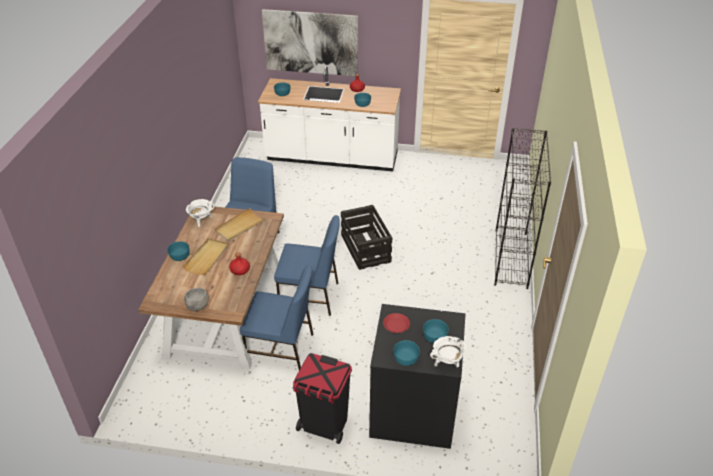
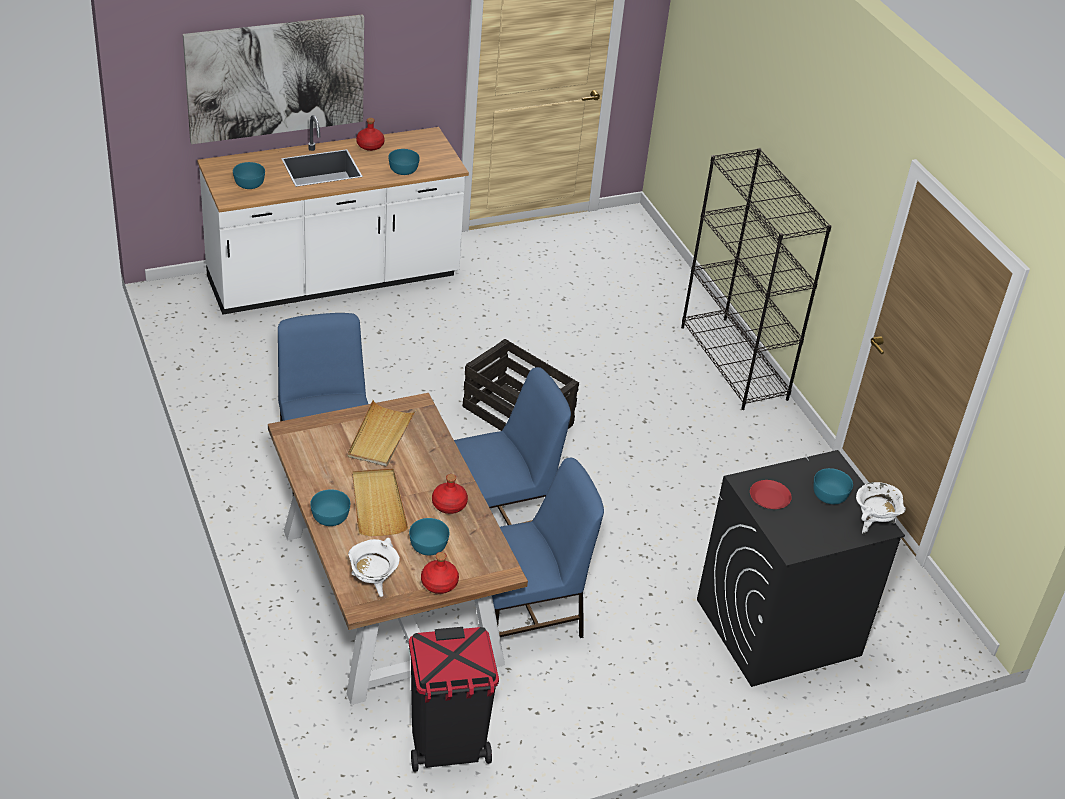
camera: 35 degrees left, 0 degrees up
grey bowl [184,288,209,311] -> red bottle [421,552,459,594]
white cooking pot [186,199,214,227] -> white cooking pot moved to [348,538,400,597]
black trash can [293,353,352,444] -> black trash can moved to [409,627,499,772]
turquoise bowl [393,340,420,366] -> turquoise bowl moved to [409,518,449,555]

